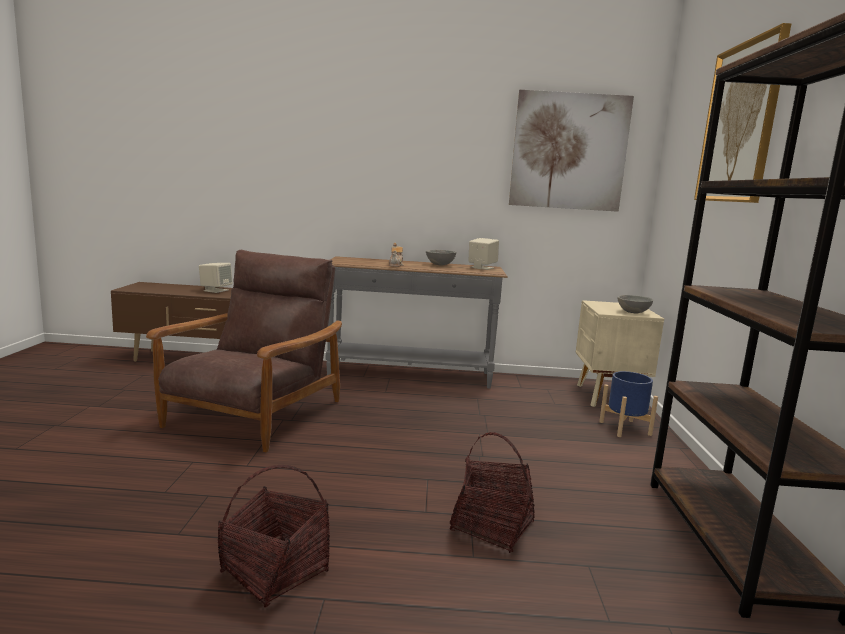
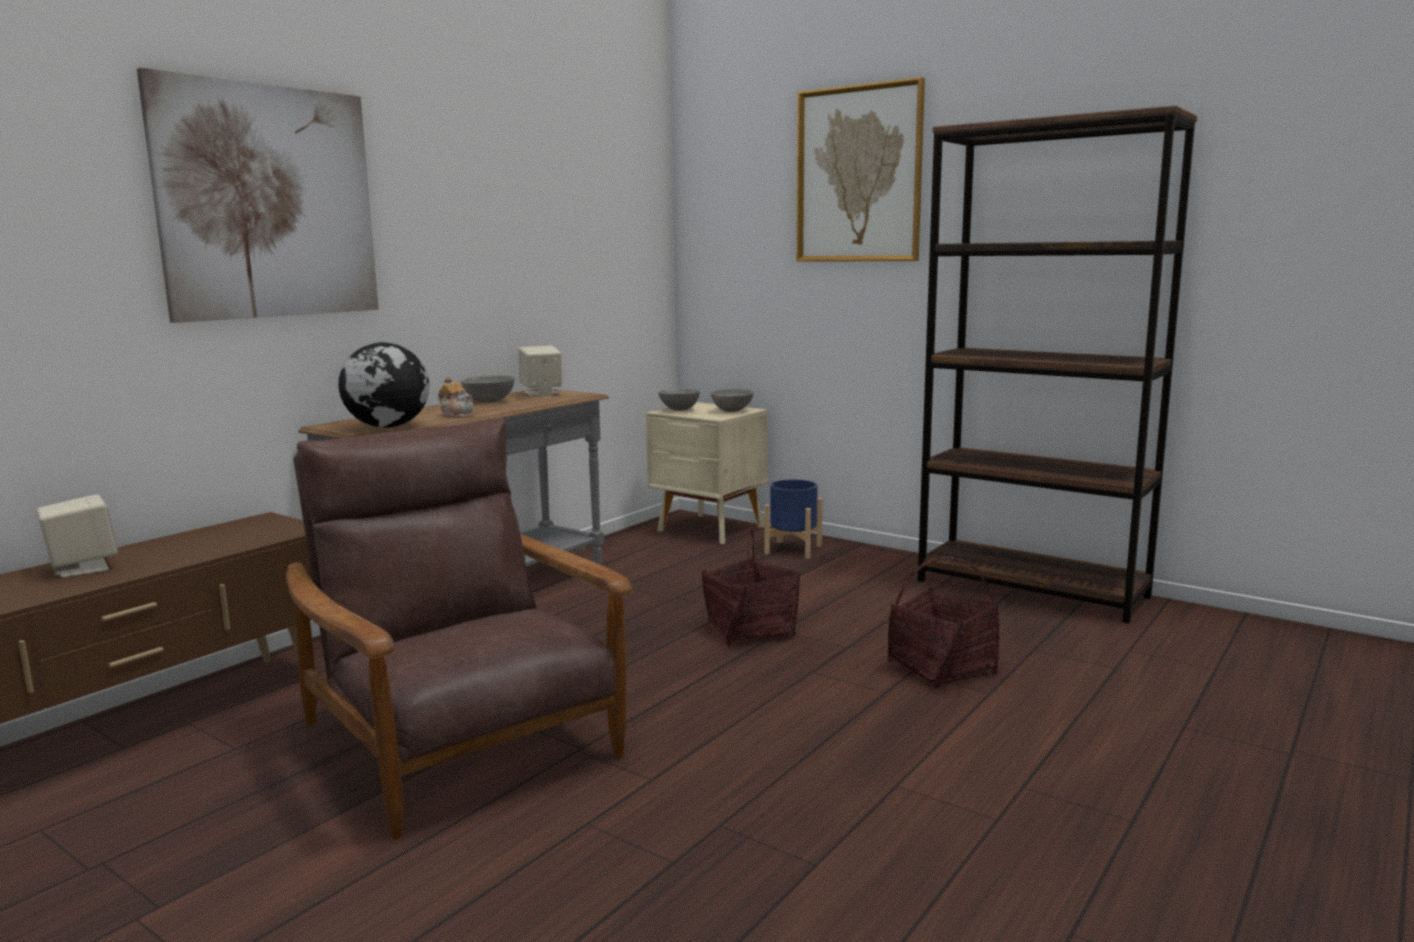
camera: 55 degrees left, 0 degrees up
basket [218,465,330,607] -> basket moved to [702,527,800,647]
picture [509,90,634,212] -> picture moved to [137,68,379,323]
none -> globe [339,342,429,428]
none -> grey bowl [658,388,700,411]

